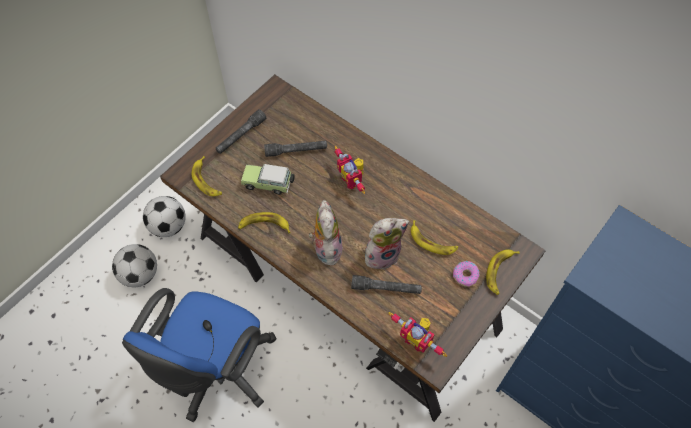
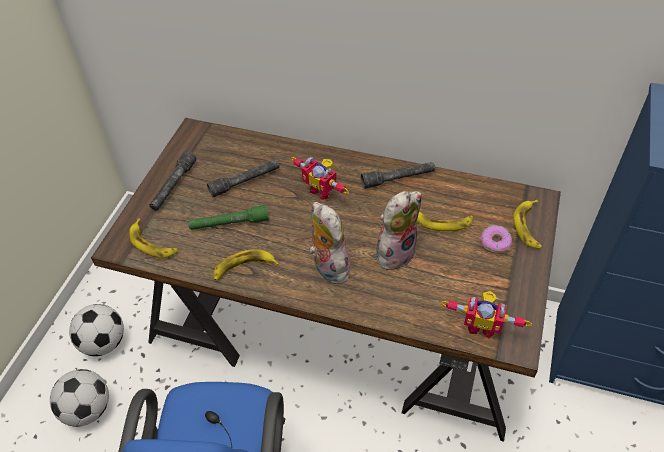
camera: 20 degrees left, 10 degrees down
toy car [241,164,295,195] -> green flashlight [188,205,269,230]
grey flashlight [351,275,422,294] -> grey flashlight moved to [361,162,435,189]

